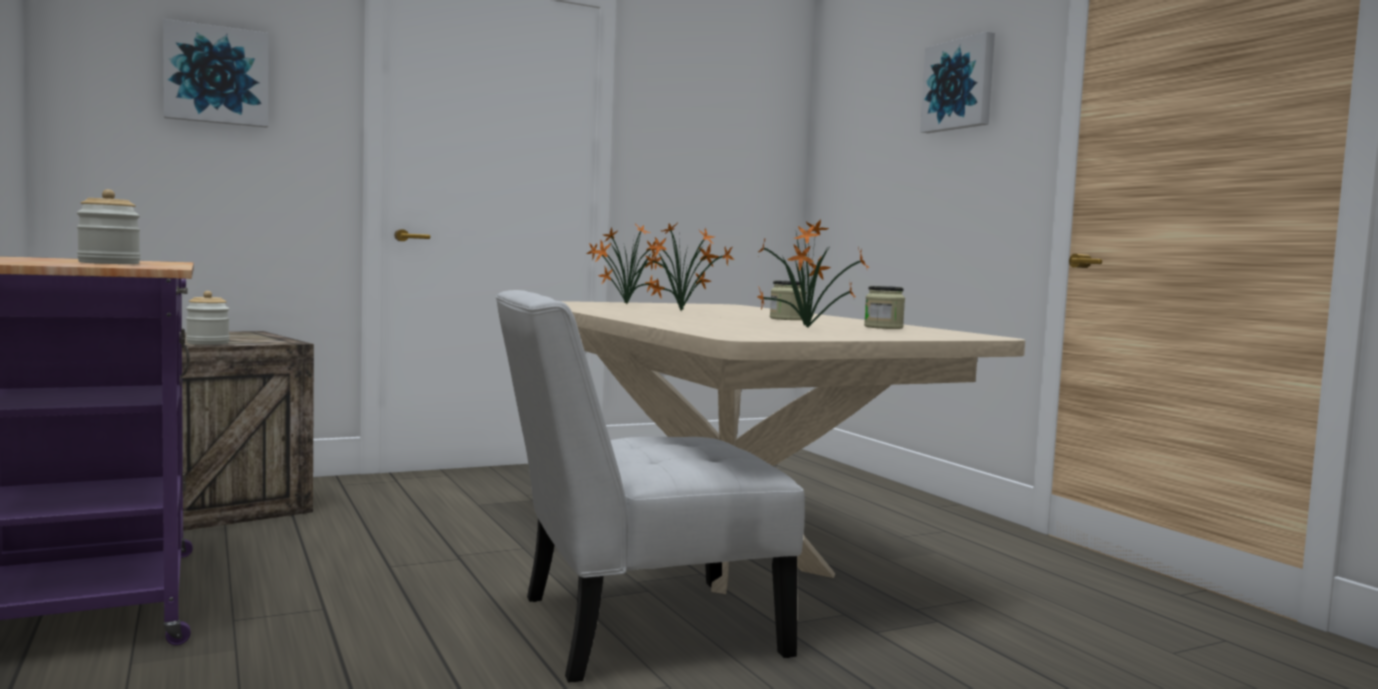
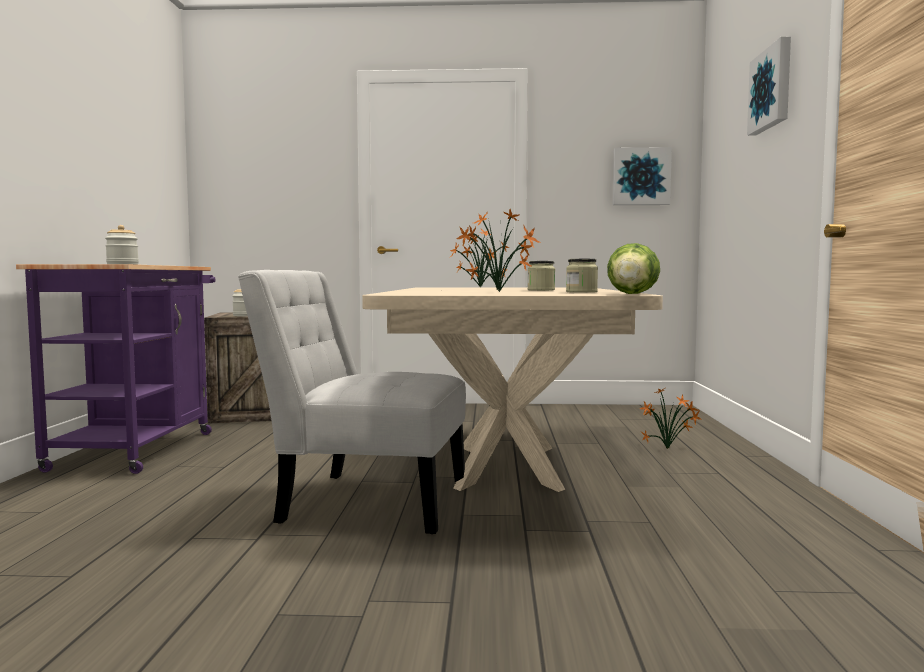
camera: 30 degrees right, 0 degrees up
picture [163,19,268,128] -> picture moved to [613,147,672,205]
potted plant [644,222,735,311] -> potted plant moved to [639,387,701,449]
none -> lettuce [607,243,660,294]

